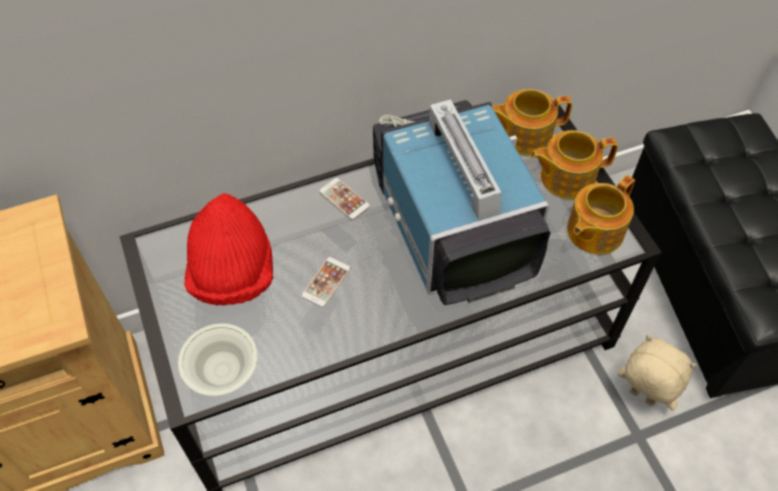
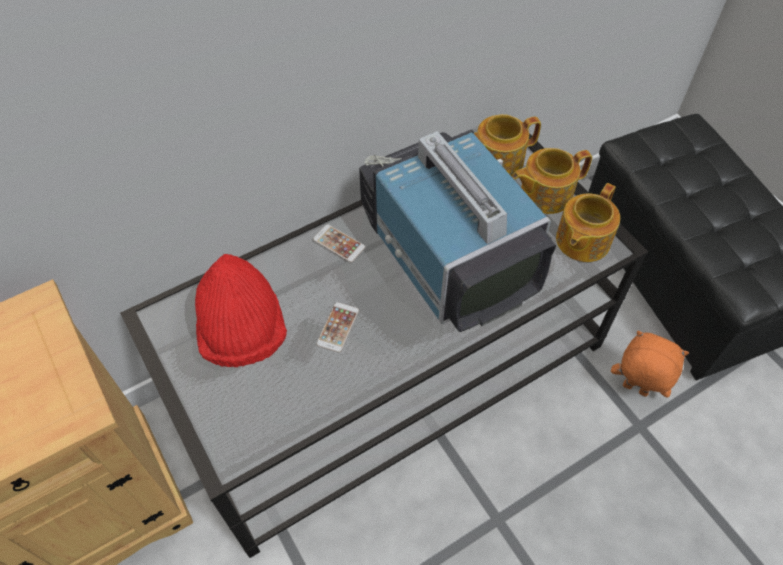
camera: 10 degrees left, 0 degrees up
white bowl [178,323,258,396] -> none
beige plush toy [617,335,697,411] -> orange plush toy [611,331,689,397]

